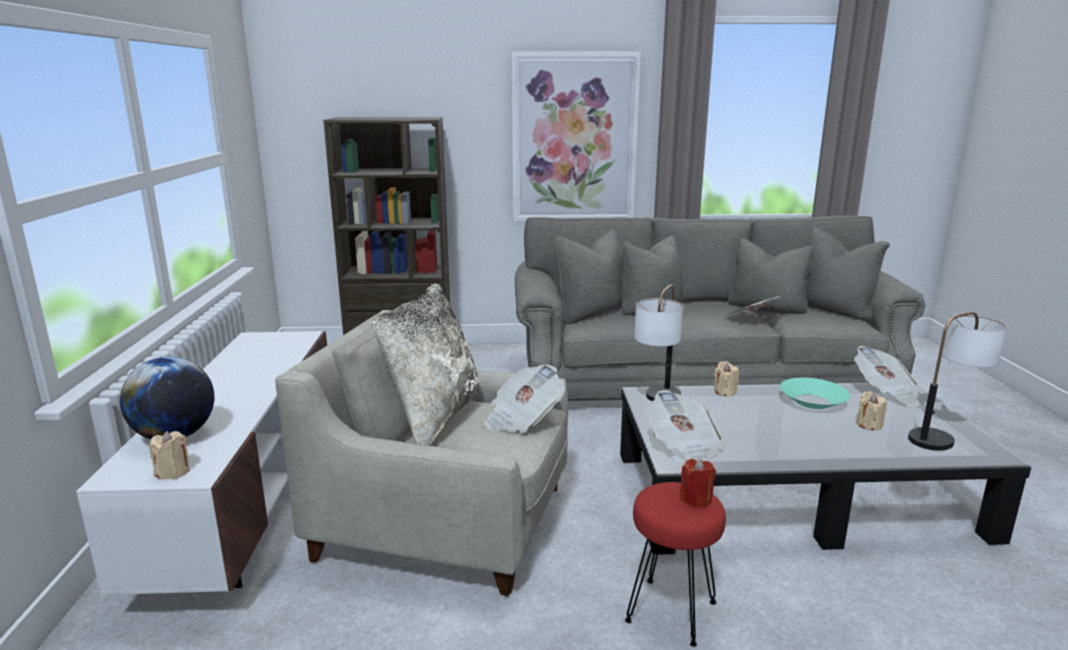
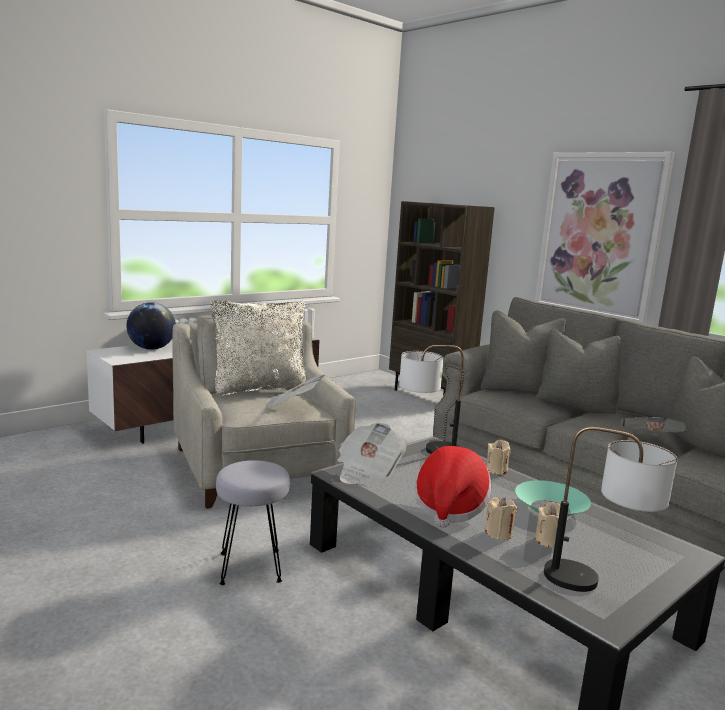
camera: 50 degrees right, 5 degrees down
beige candle [149,431,190,480] -> beige candle moved to [484,497,517,540]
red stool [625,482,726,647] -> grey stool [216,460,290,585]
red candle [679,459,716,508] -> none
newspaper [854,346,922,406] -> none
none -> hat [415,446,491,528]

